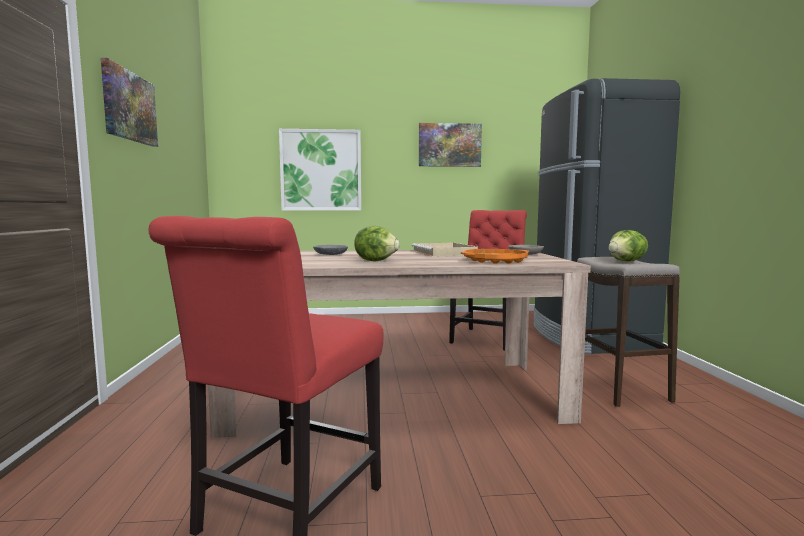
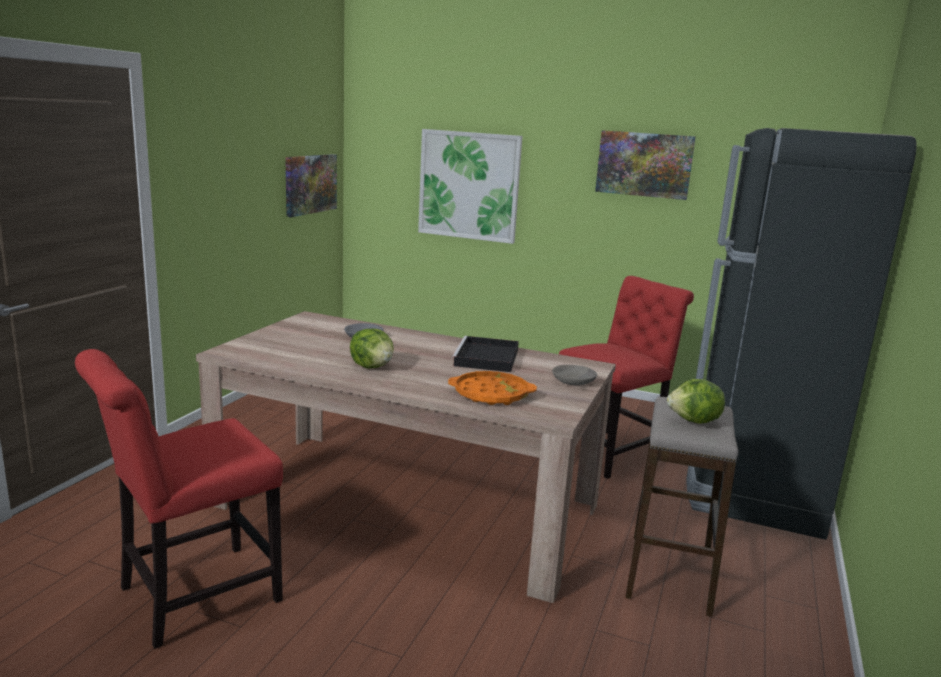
camera: 25 degrees right, 10 degrees up
picture [101,58,158,147] -> picture moved to [285,154,337,217]
beige tray [412,243,478,257] -> black tray [451,336,519,372]

